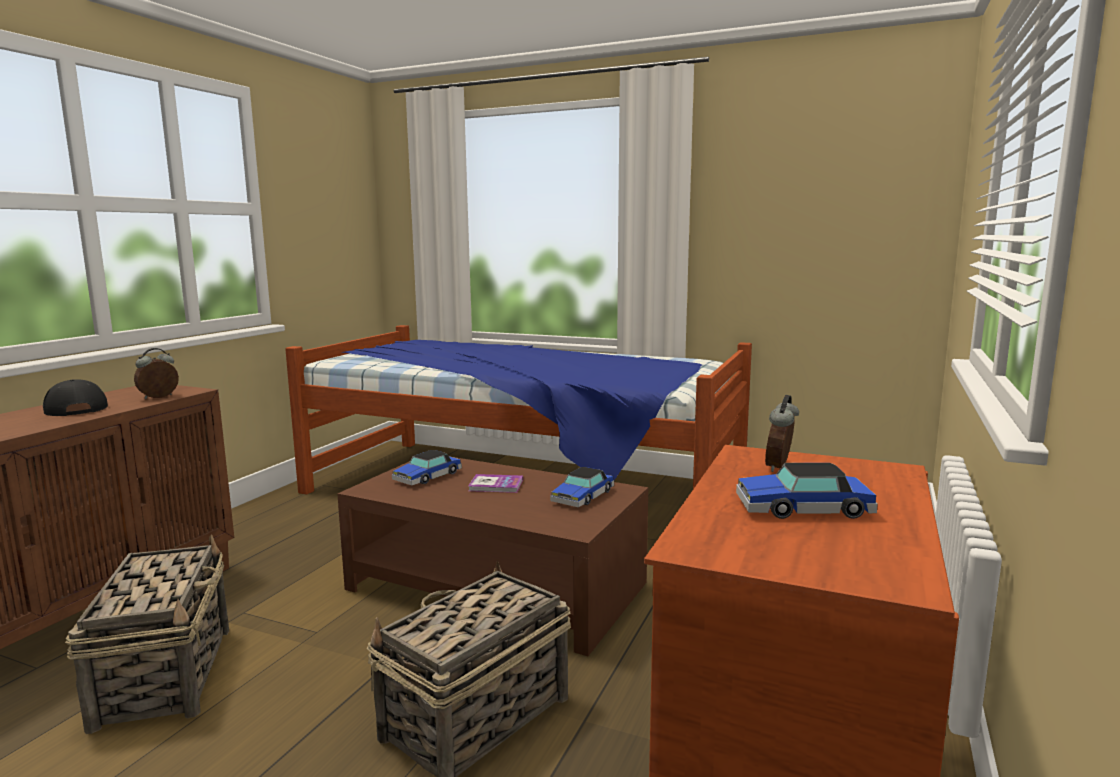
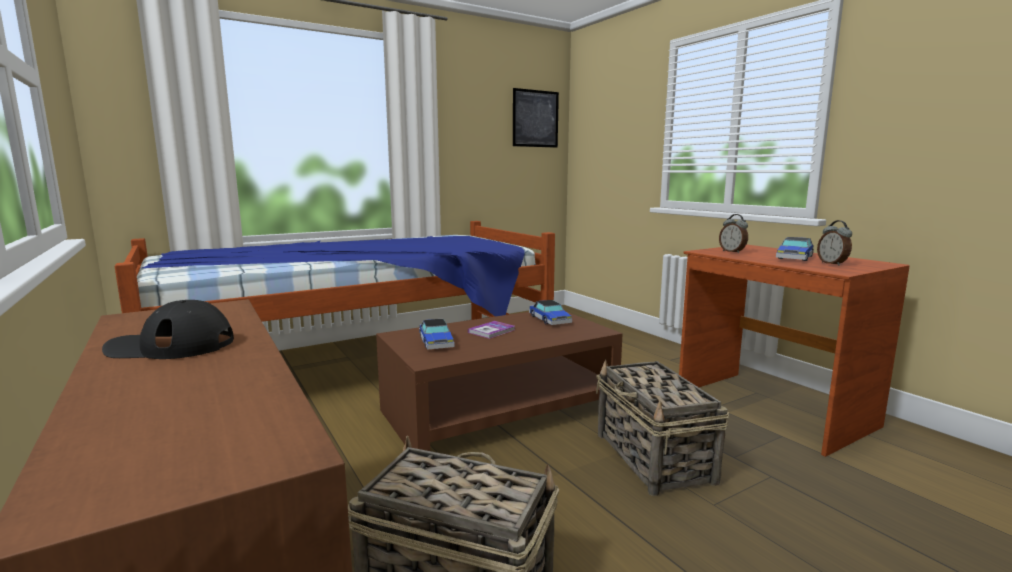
camera: 55 degrees left, 0 degrees up
alarm clock [134,348,179,399] -> alarm clock moved to [817,220,852,266]
none -> picture [513,88,559,148]

